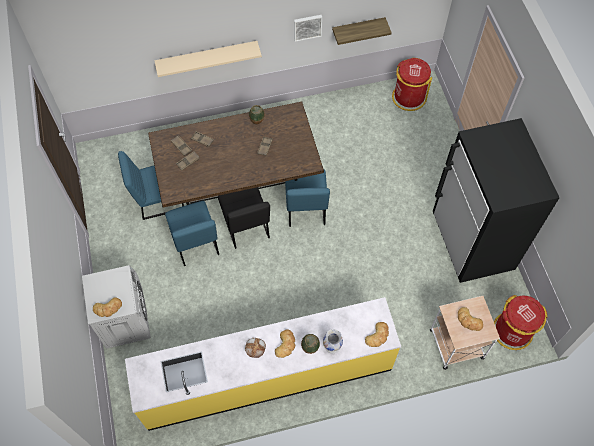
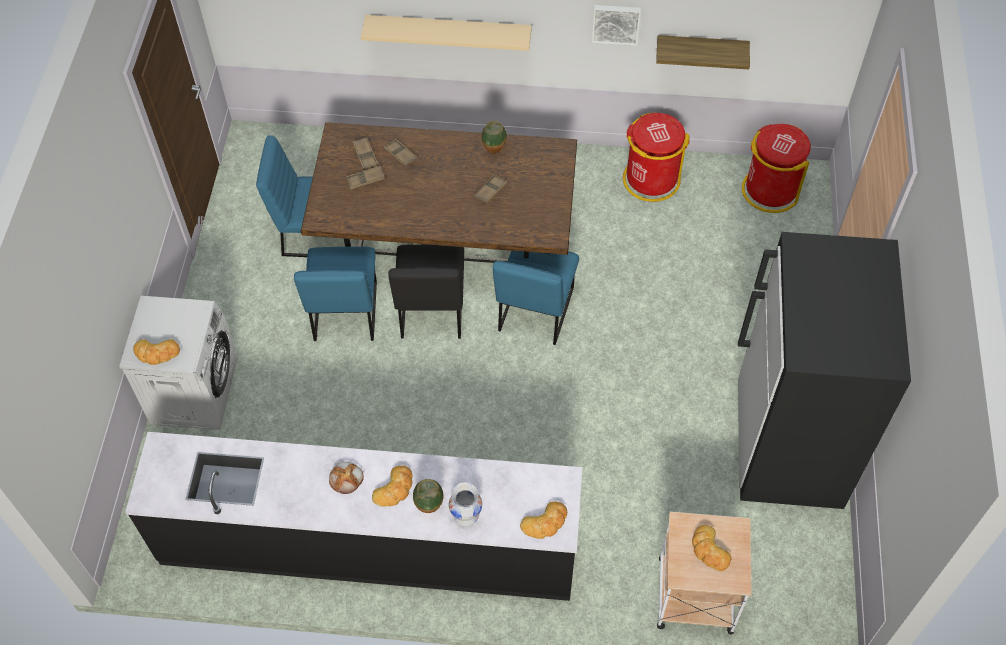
camera: 20 degrees right, 5 degrees down
yellow counter [125,297,401,431] -> black counter [125,432,582,601]
red trash can [494,295,548,350] -> red trash can moved to [623,112,690,202]

